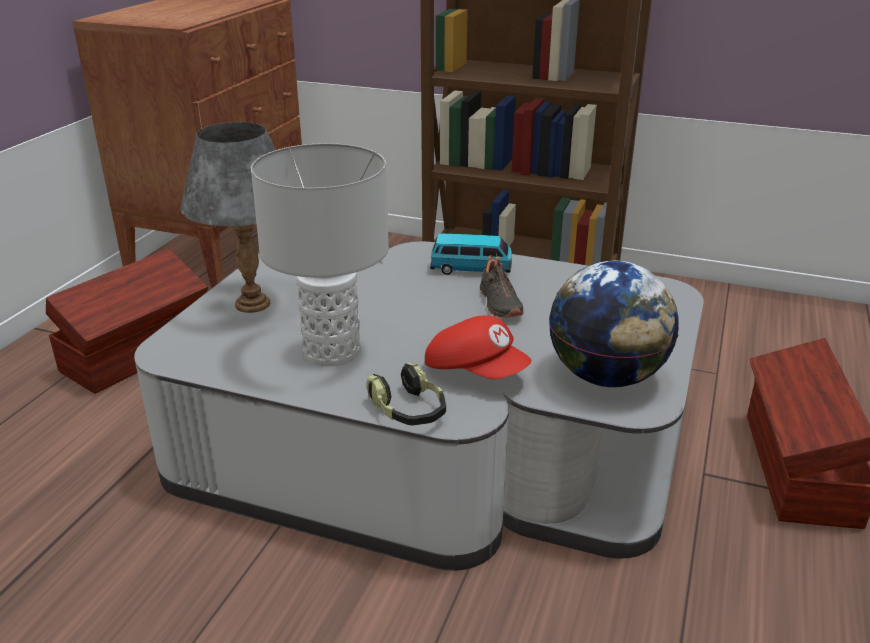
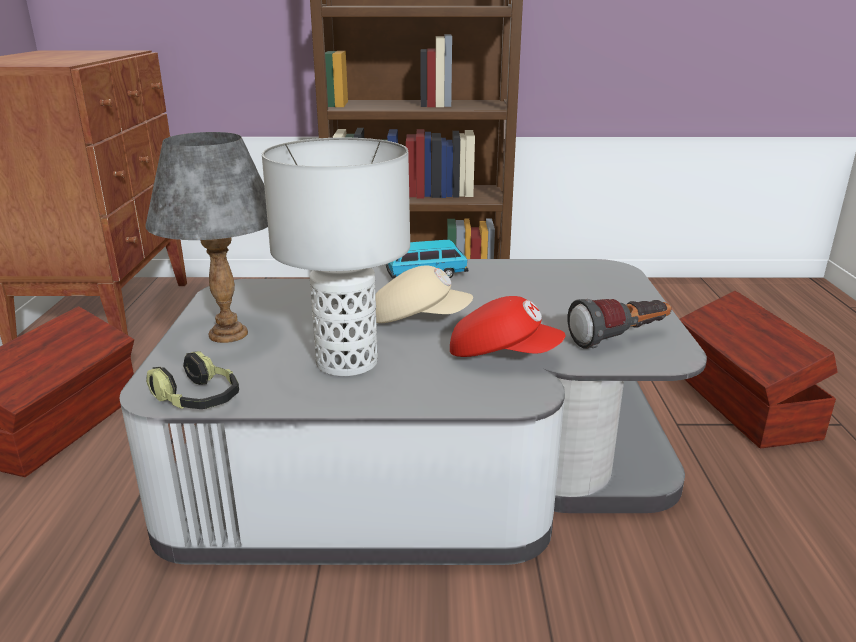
camera: 20 degrees left, 5 degrees down
headphones [366,363,446,426] -> headphones moved to [146,351,239,409]
black shoe [480,255,524,317] -> none
globe [549,261,679,387] -> flashlight [568,299,672,349]
none -> beige cap [370,265,473,323]

